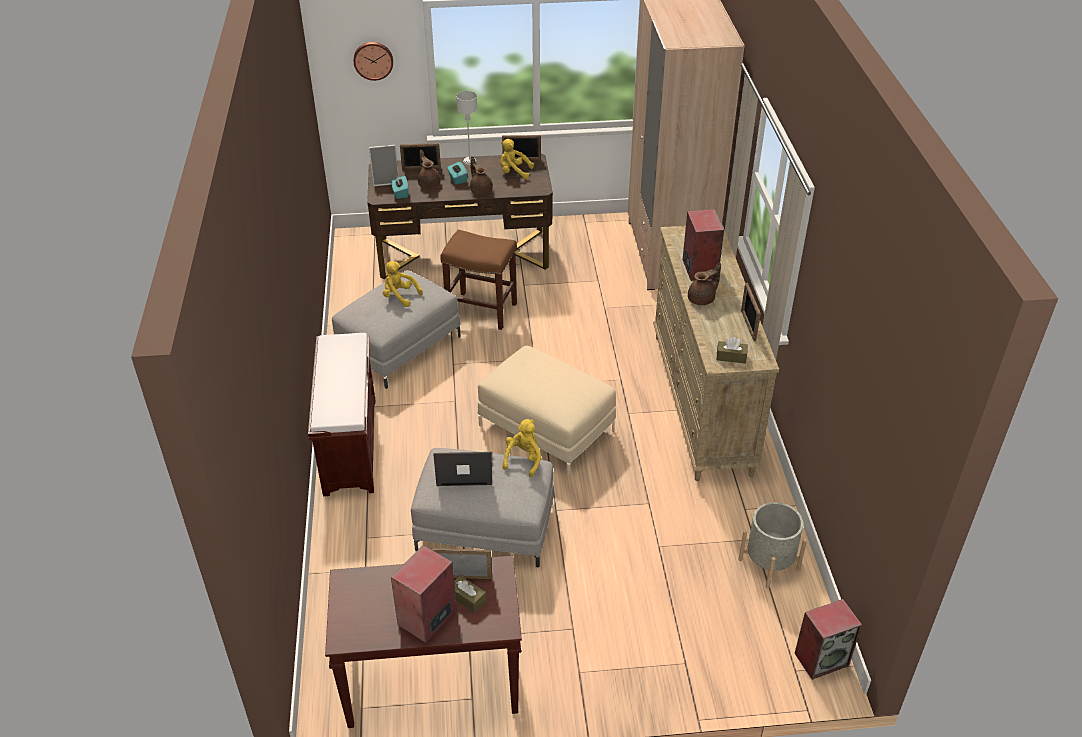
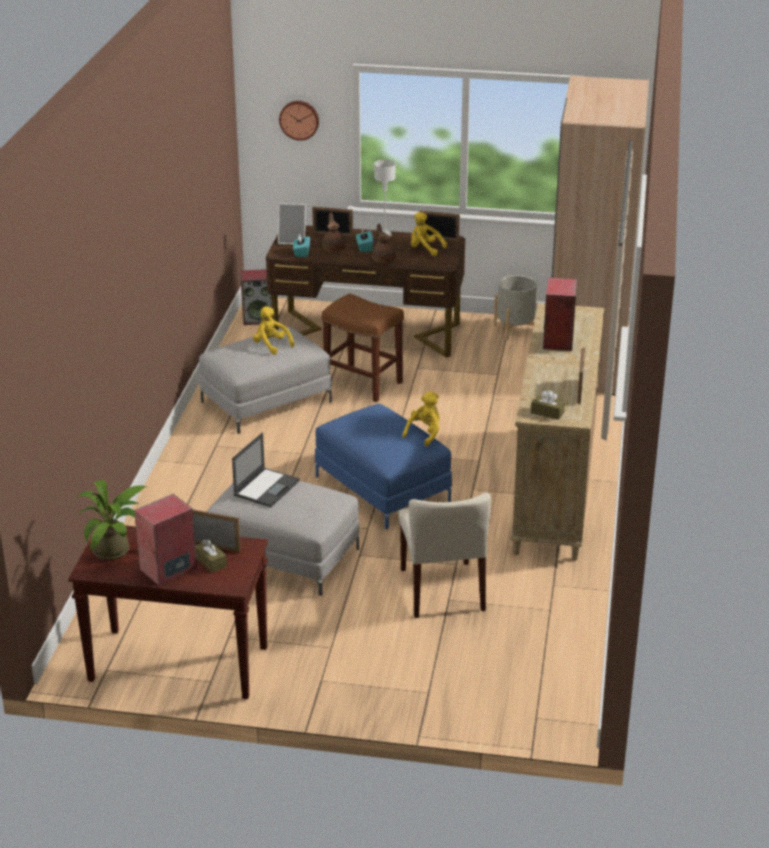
camera: 15 degrees right, 10 degrees down
brown bench [308,333,376,496] -> none
laptop [433,452,492,486] -> laptop turned 105 degrees clockwise [232,432,300,507]
beige ottoman [478,345,616,475] -> blue ottoman [315,404,452,529]
yellow plush toy [503,419,541,477] -> yellow plush toy moved to [402,391,440,447]
brown teapot [688,262,721,305] -> none
grey planter [738,502,807,589] -> grey planter moved to [494,275,538,340]
speaker [794,599,862,680] -> speaker moved to [240,269,273,325]
none -> potted plant [76,480,148,560]
none -> beige chair [398,493,491,618]

